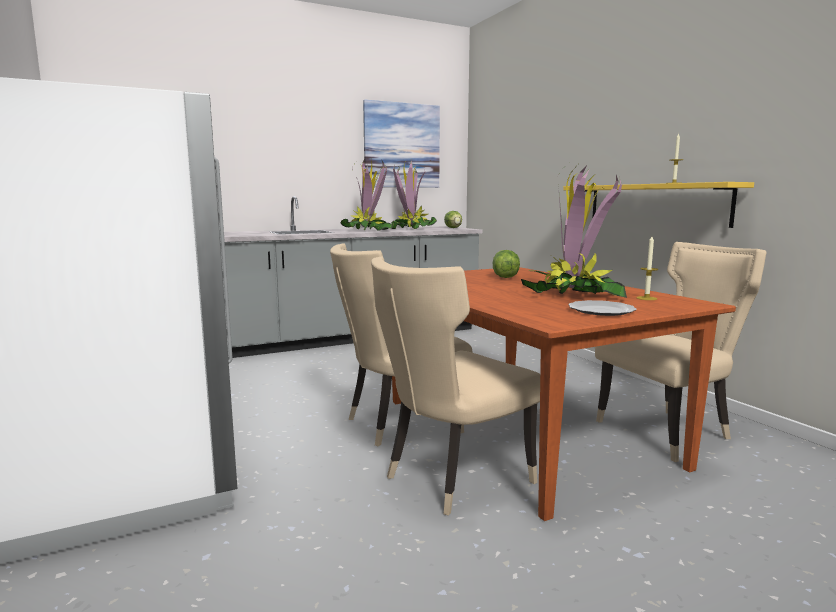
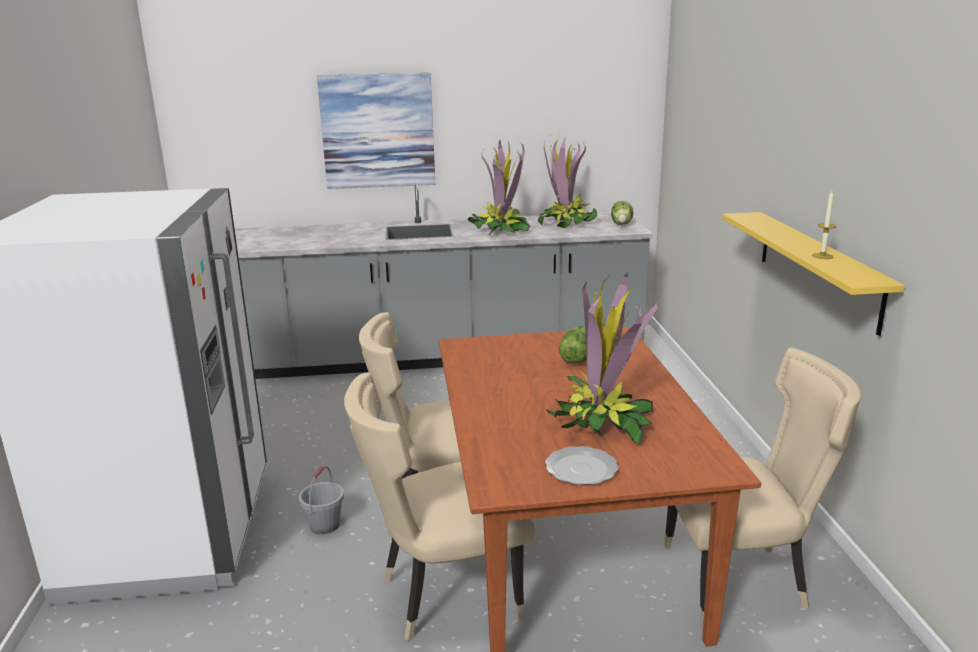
camera: 20 degrees right, 10 degrees up
picture [363,100,440,188] -> picture moved to [317,73,435,189]
candle [636,236,658,300] -> none
none -> grey bucket [299,466,344,534]

